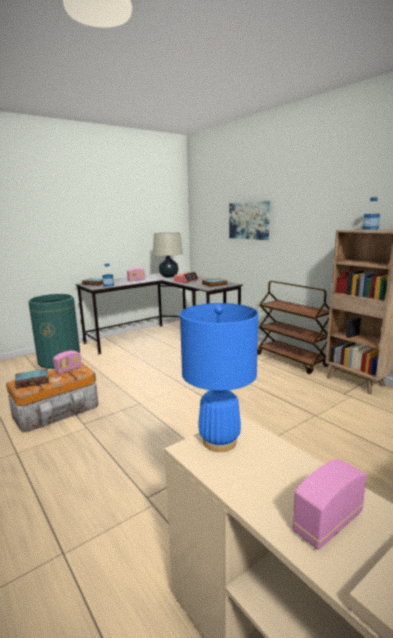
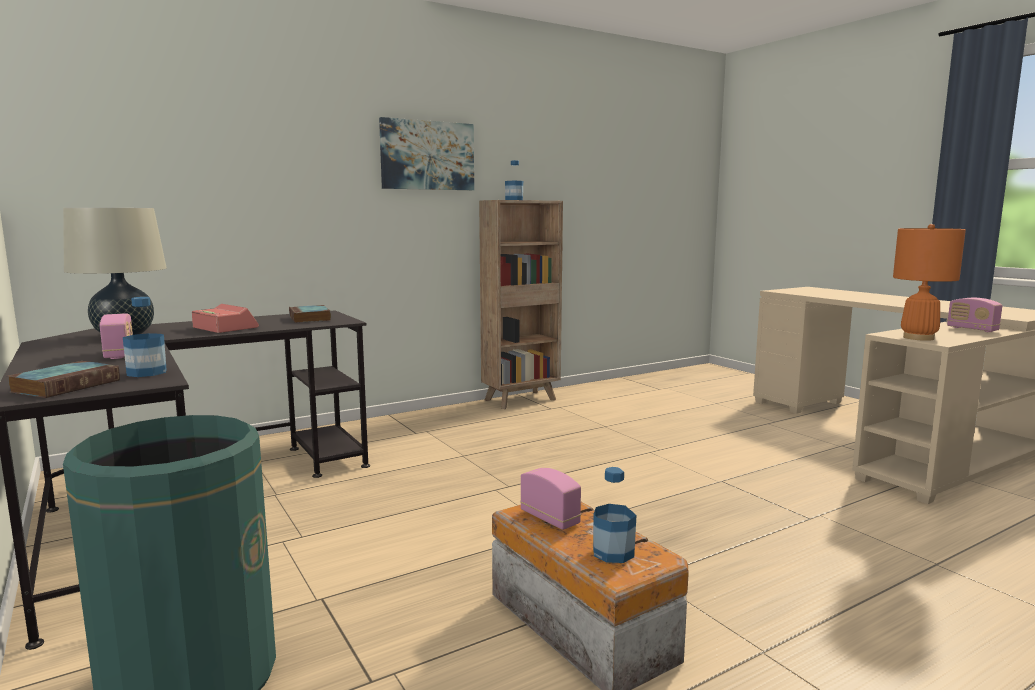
camera: 85 degrees left, 5 degrees down
book [15,369,49,389] -> bottle [593,467,637,563]
blue table lamp [180,303,258,452] -> orange table lamp [893,224,966,341]
picture [229,201,270,240] -> picture moved to [379,117,474,190]
brown cart [257,281,330,374] -> none

